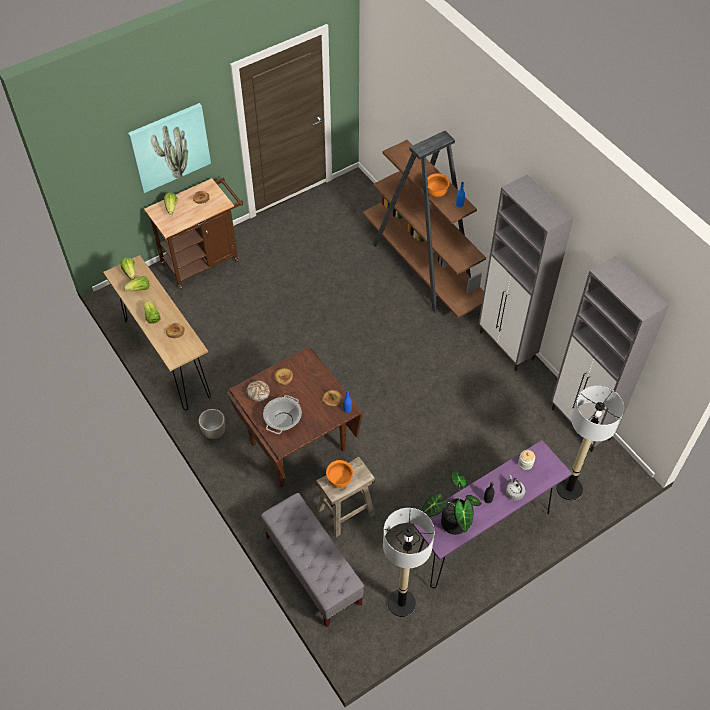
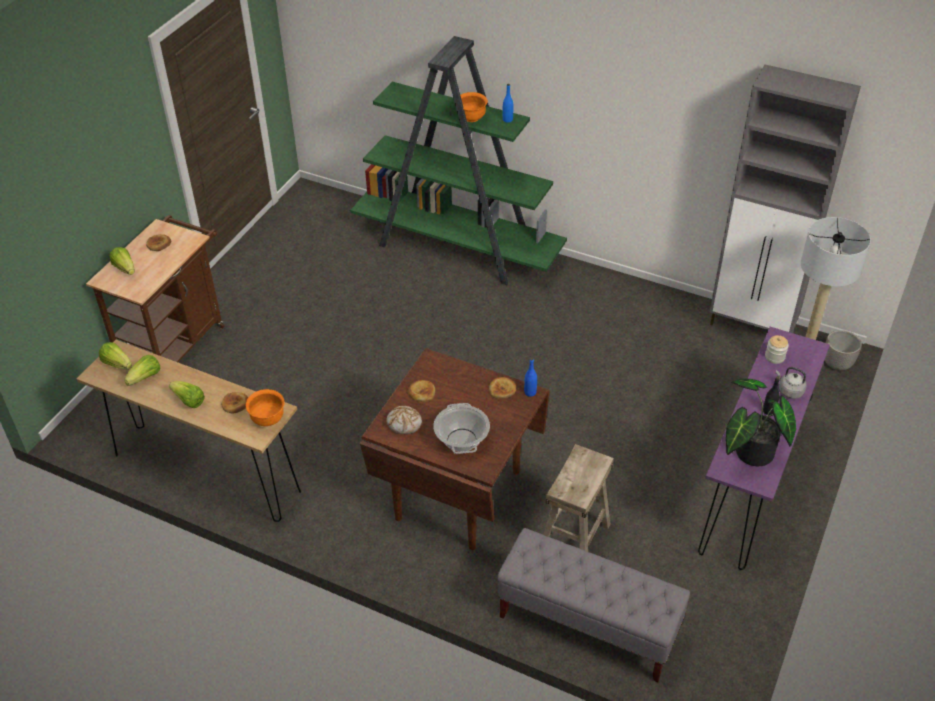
camera: 30 degrees left, 10 degrees down
picture [128,103,211,193] -> none
planter [199,409,225,439] -> planter moved to [825,330,862,370]
orange bowl [326,460,353,488] -> orange bowl moved to [246,389,285,426]
brown bookcase [362,131,486,318] -> green bookcase [350,36,567,285]
floor lamp [383,508,435,617] -> none
grey cabinet [478,175,574,371] -> none

